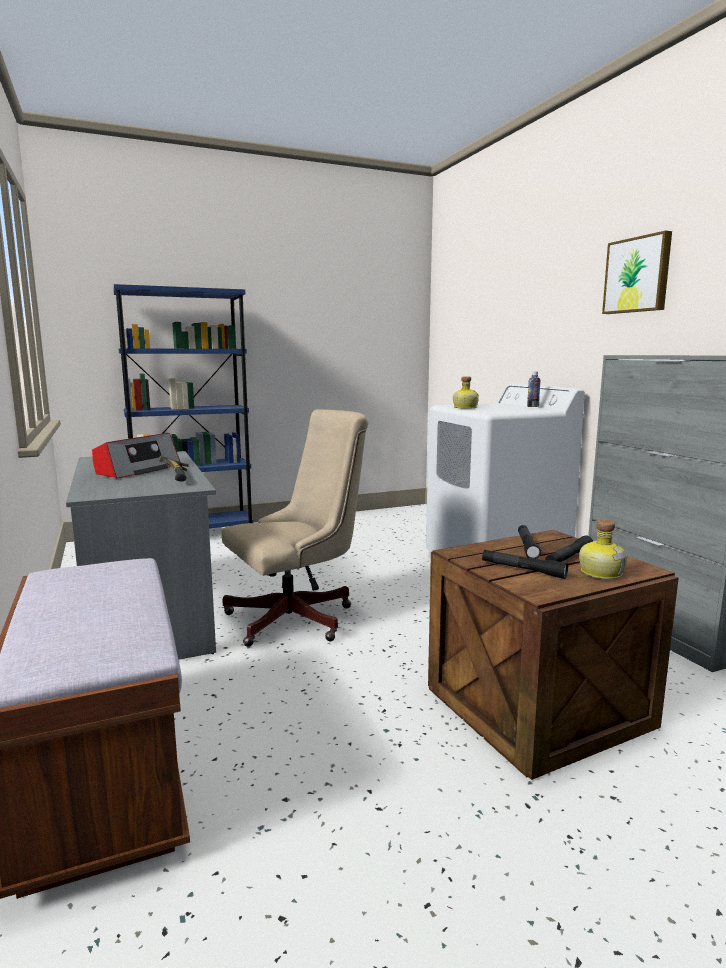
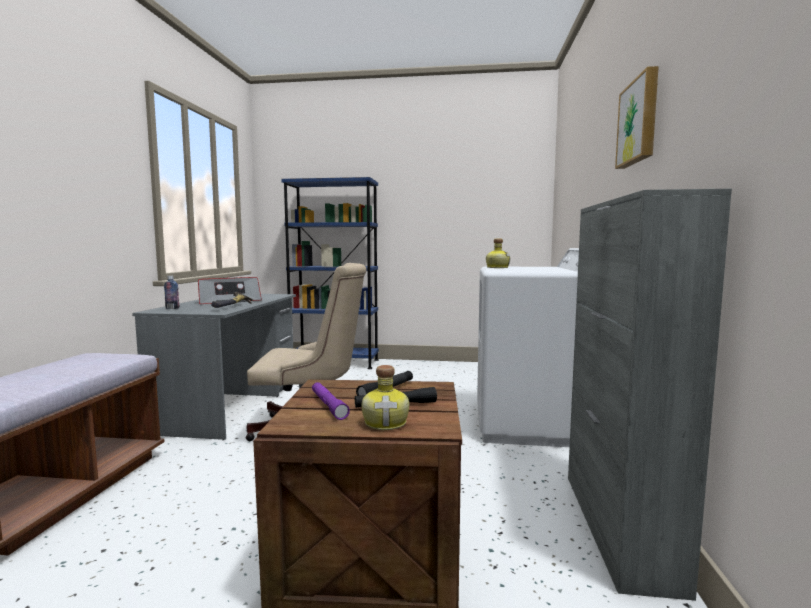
camera: 30 degrees right, 5 degrees down
black flashlight [482,550,568,579] -> purple flashlight [312,382,350,420]
bottle [527,371,540,407] -> bottle moved to [164,276,180,309]

